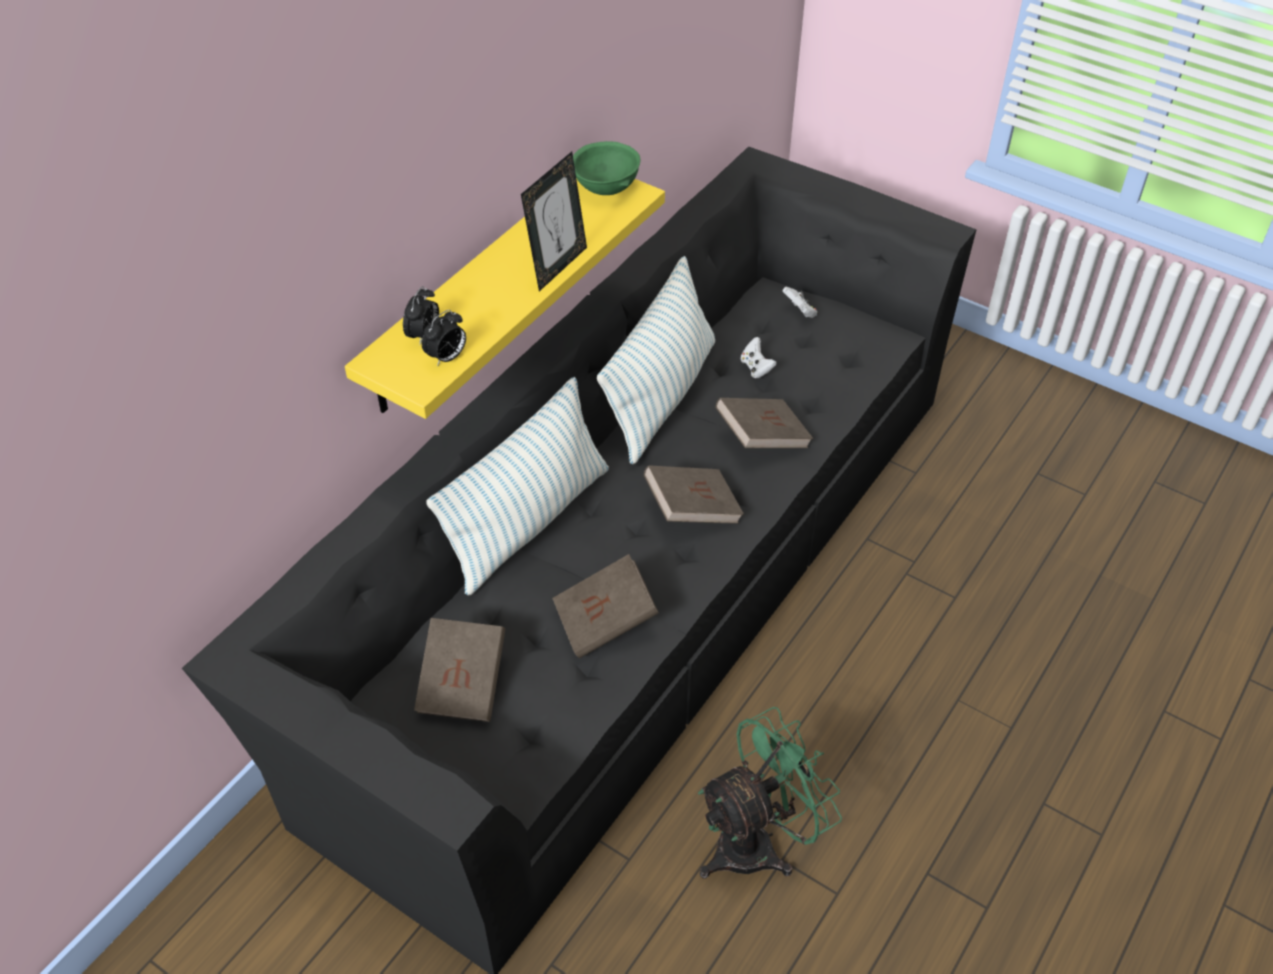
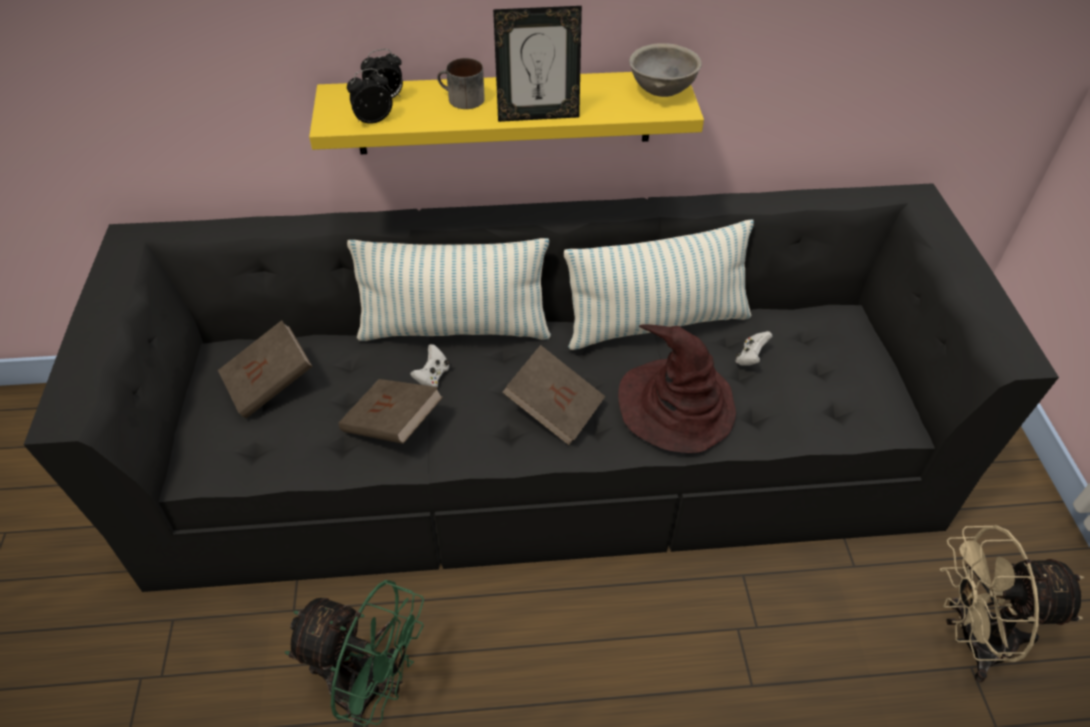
camera: 50 degrees right, 0 degrees up
alarm clock [422,310,466,366] -> alarm clock turned 150 degrees clockwise [347,69,393,124]
green bowl [573,141,640,195] -> grey bowl [629,43,702,97]
brown book [715,398,813,448] -> brown hat [618,324,736,453]
white game controller [782,287,818,318] -> white game controller moved to [410,344,450,387]
none -> mug [437,58,485,109]
none -> beige fan [940,525,1084,682]

